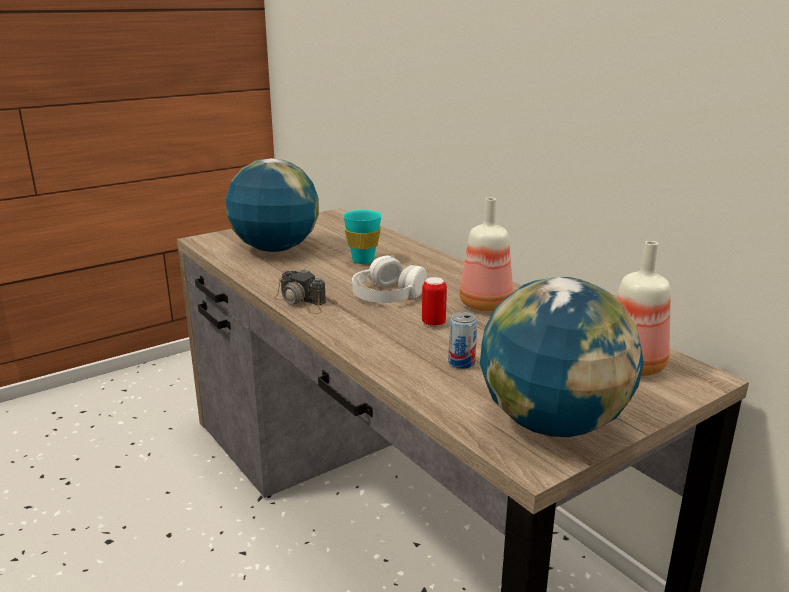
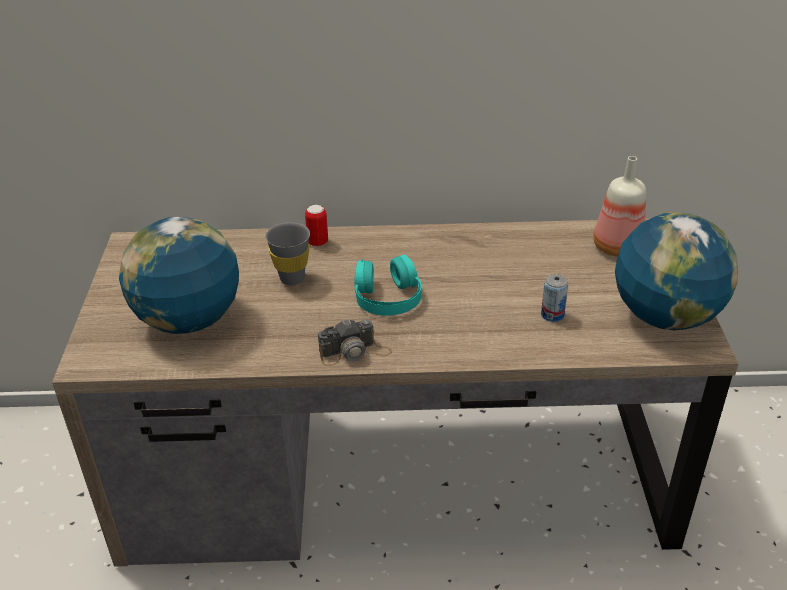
camera: 55 degrees left, 15 degrees up
turquoise cup [343,210,382,264] -> grey cup [265,222,310,285]
white headphones [352,255,427,303] -> turquoise headphones [354,255,422,316]
can [422,277,447,327] -> can moved to [305,205,328,247]
bottle [459,198,513,311] -> none

